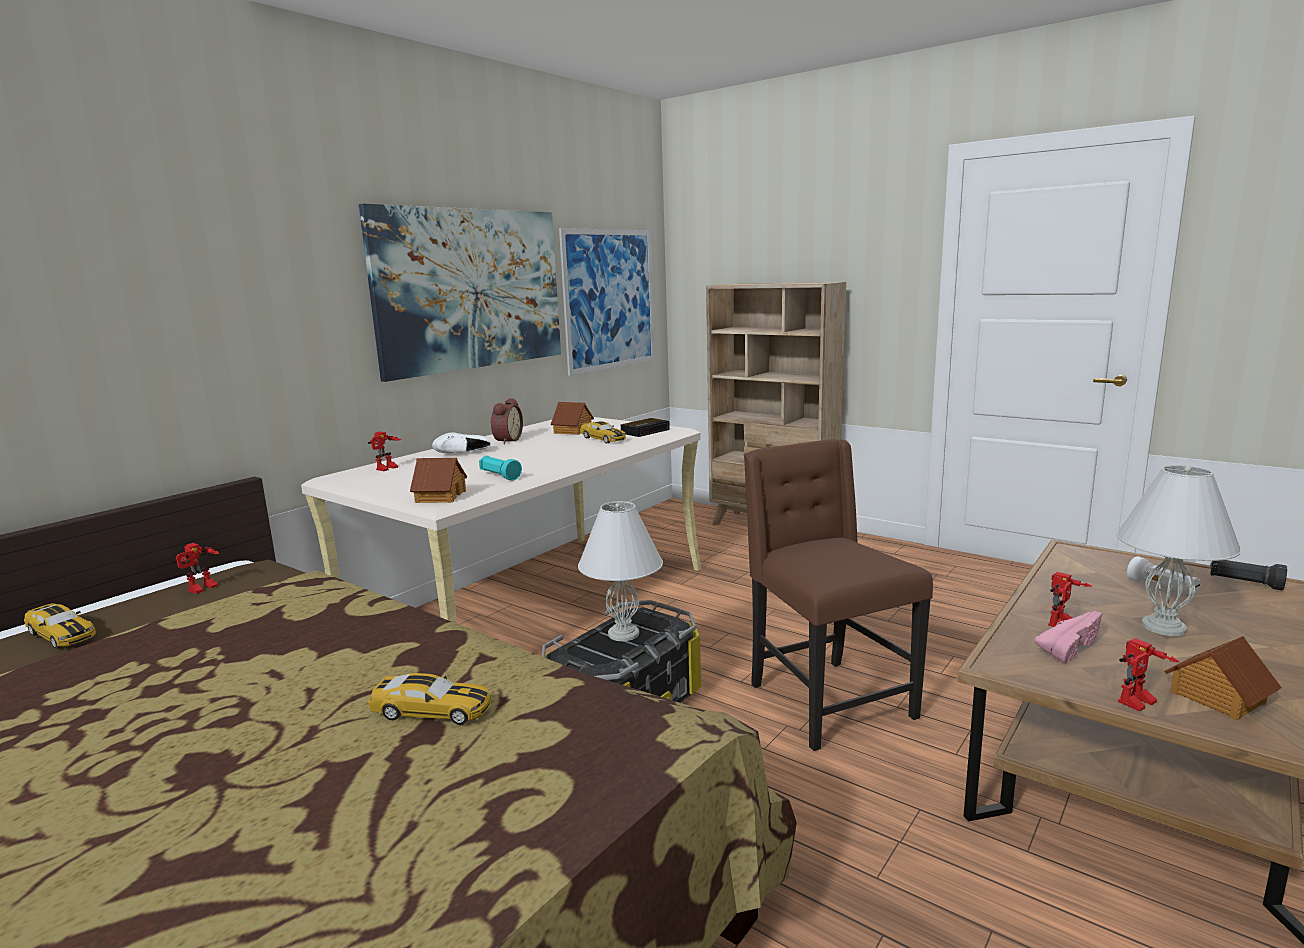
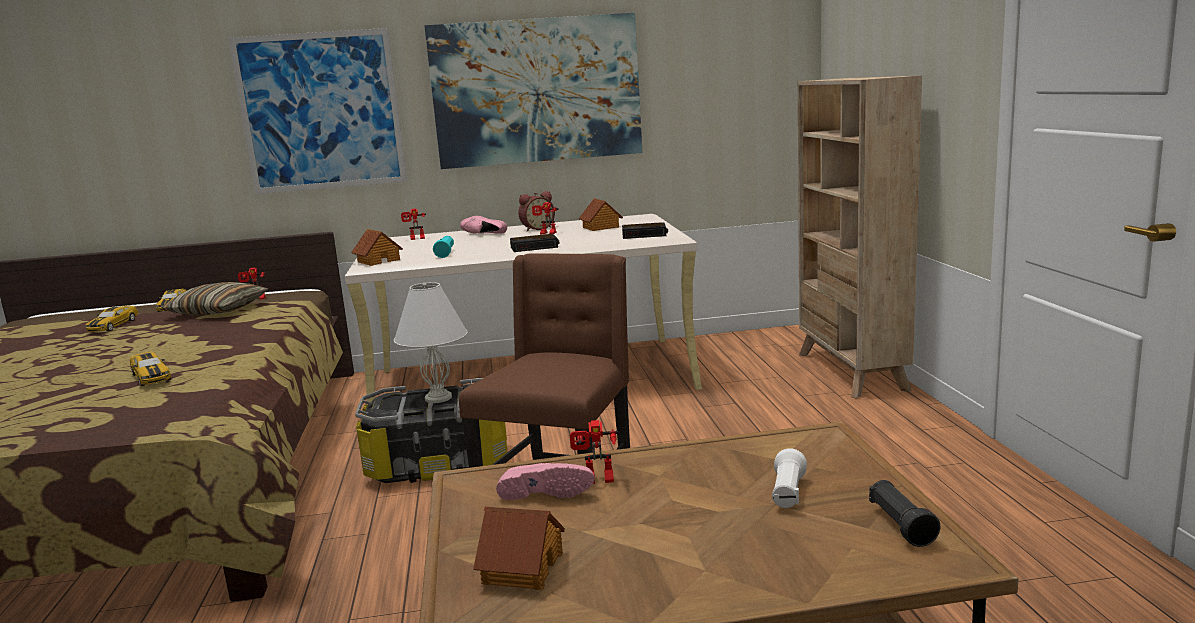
camera: 45 degrees right, 0 degrees up
white shoe [432,432,491,454] -> pink shoe [460,216,507,234]
picture [559,228,655,376] -> picture moved to [229,28,407,194]
toy car [580,421,626,444] -> toy car moved to [86,305,139,332]
white table lamp [1117,465,1242,636] -> none
toy robot [1118,638,1180,712] -> toy robot moved to [532,202,558,234]
none -> pillow [161,282,269,315]
none -> alarm clock [510,234,559,252]

